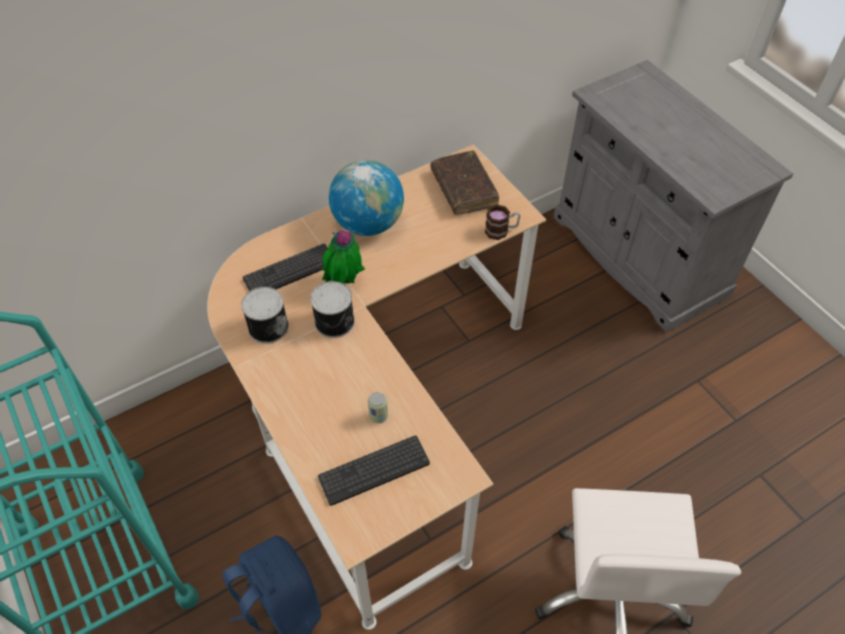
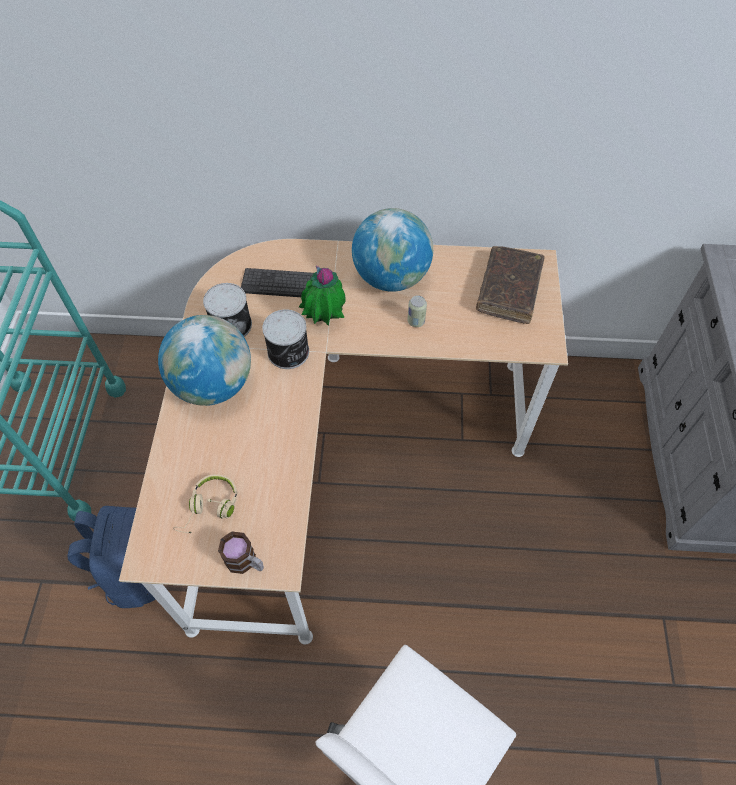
camera: 35 degrees right, 5 degrees up
keyboard [318,435,430,506] -> beige headphones [173,474,238,533]
can [368,392,388,423] -> can moved to [407,295,427,327]
mug [485,204,520,240] -> mug moved to [218,531,264,574]
none -> globe [158,315,251,406]

